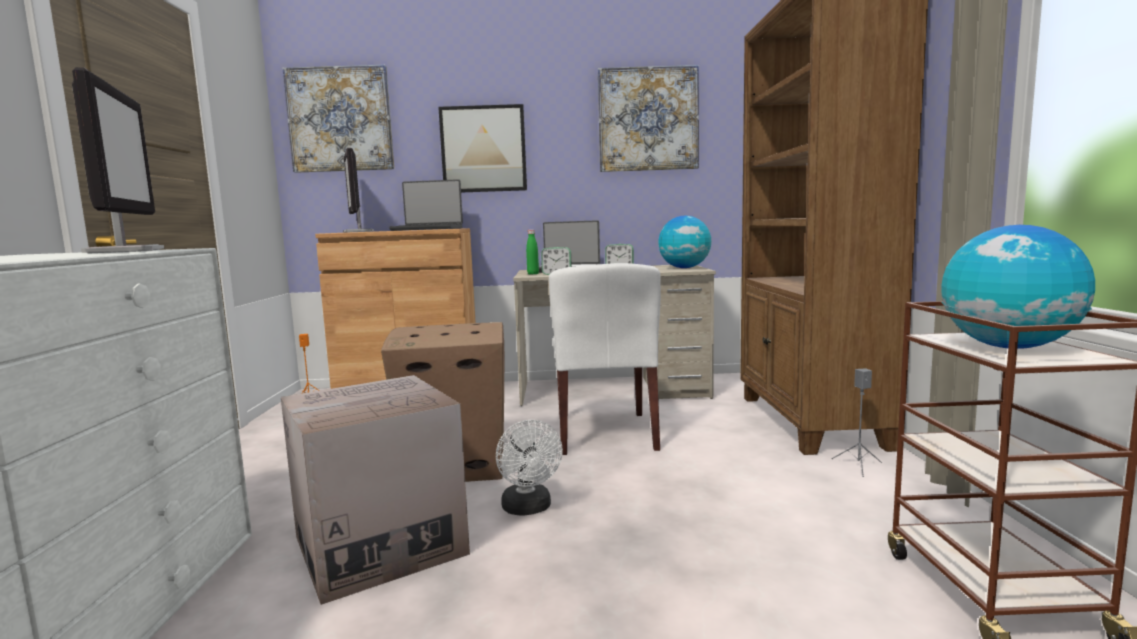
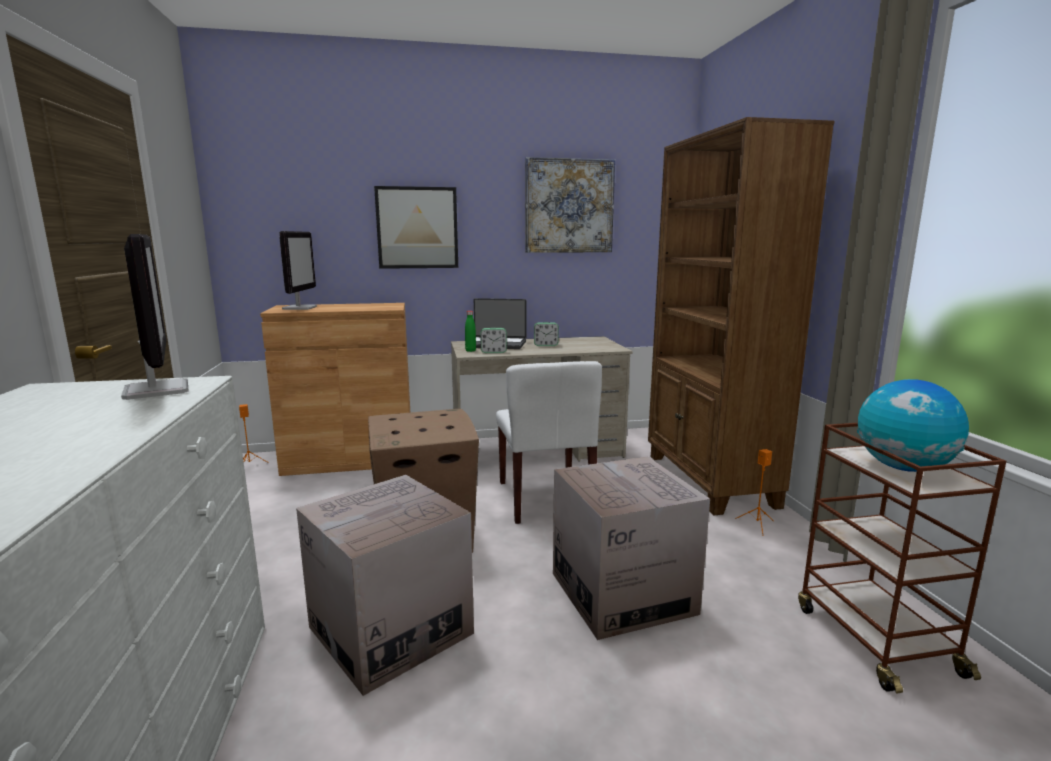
camera: 10 degrees left, 5 degrees up
picture [283,65,394,173] -> none
monitor [343,148,374,232] -> monitor turned 150 degrees counterclockwise [280,231,317,310]
laptop [389,179,463,231] -> none
white fan [496,420,563,516] -> none
globe [658,216,711,268] -> none
grey speaker [831,368,882,477] -> orange speaker [735,449,774,536]
none -> cardboard box [553,456,710,640]

